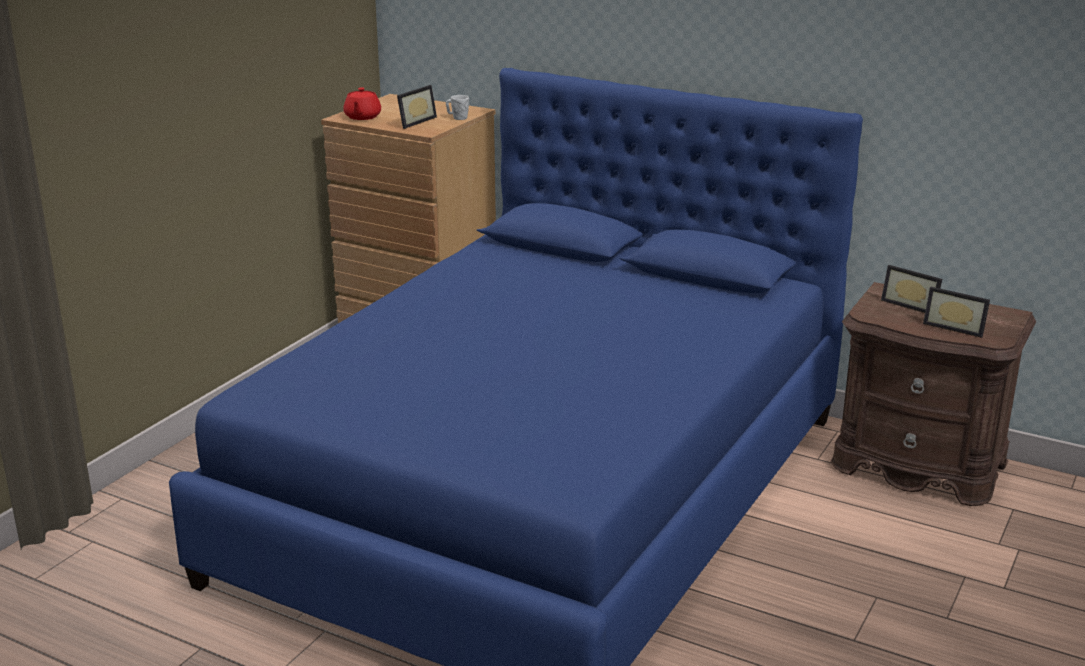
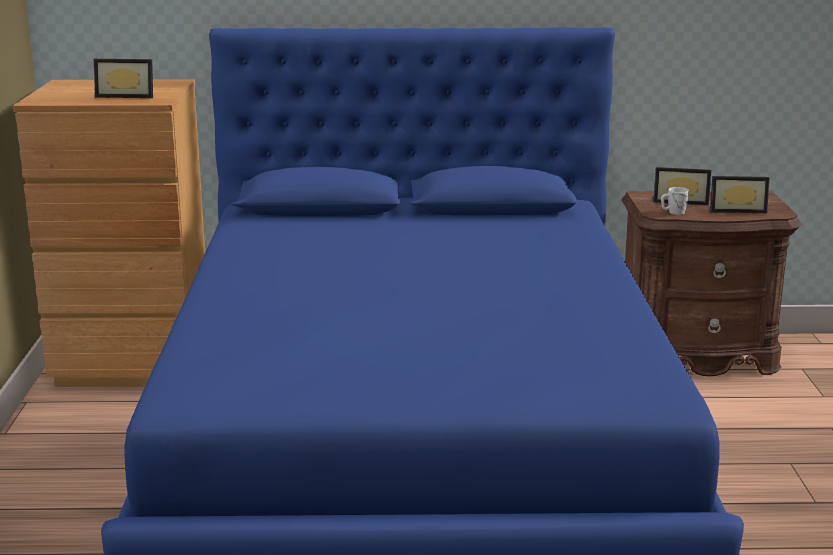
camera: 30 degrees left, 5 degrees down
red teapot [343,87,381,120] -> none
picture frame [397,85,437,129] -> picture frame turned 90 degrees clockwise [94,59,153,98]
white mug [446,95,469,120] -> white mug moved to [661,187,689,215]

